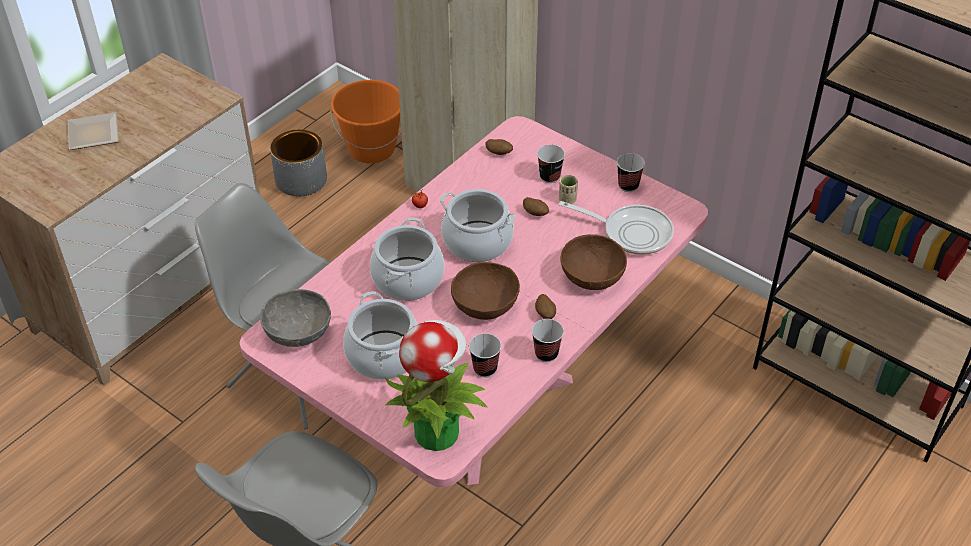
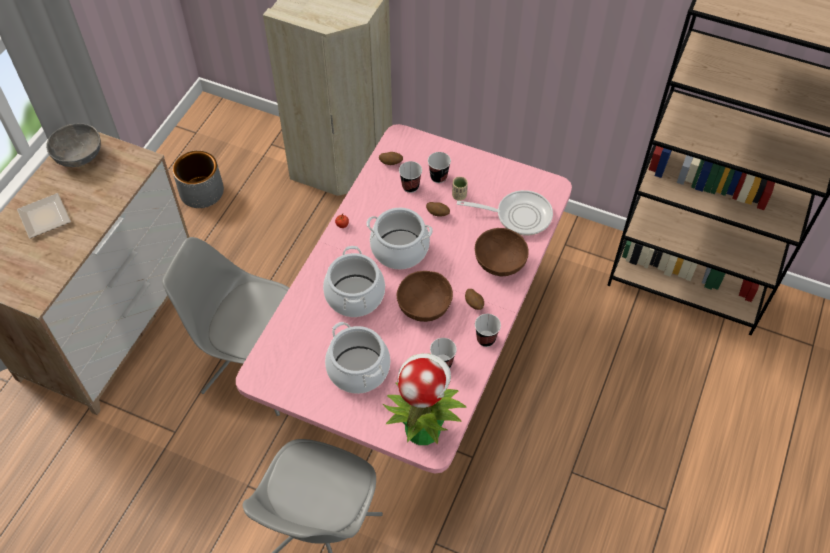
camera: 15 degrees left, 10 degrees up
grey bowl [260,289,331,347] -> grey bowl moved to [46,123,101,167]
orange bucket [330,80,401,164] -> none
cup [617,153,645,192] -> cup moved to [399,161,422,193]

